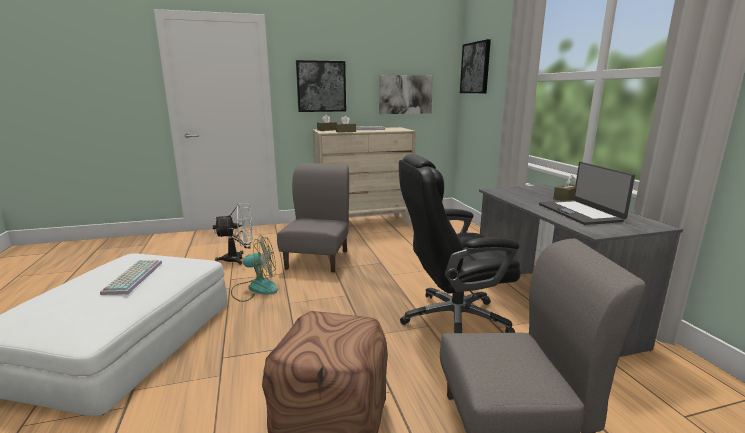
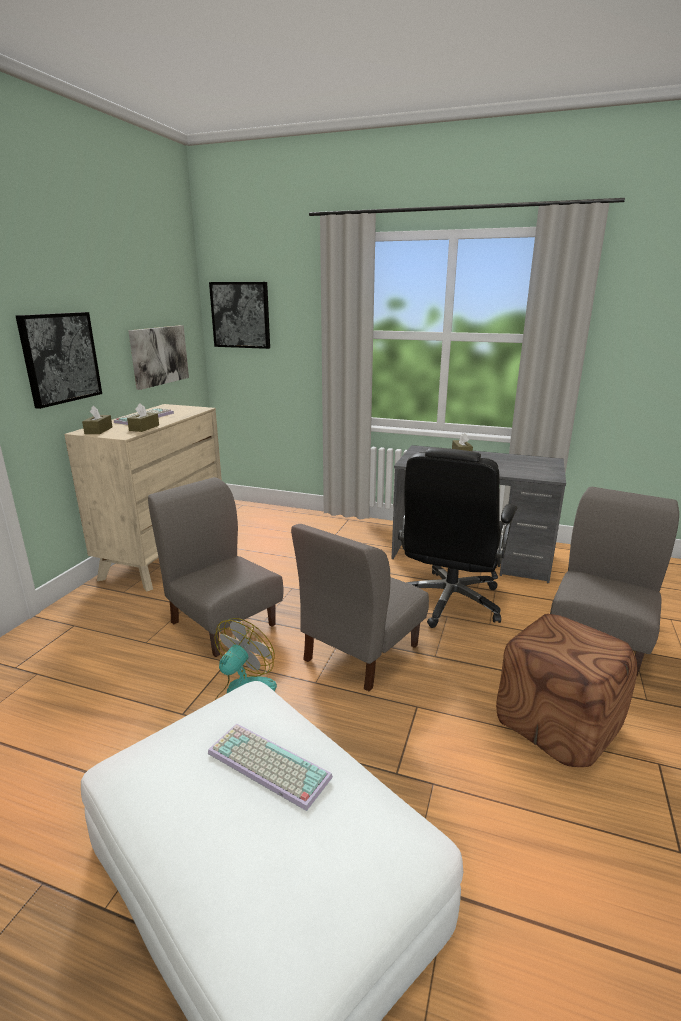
camera: 55 degrees left, 5 degrees up
white fan [213,203,253,265] -> none
laptop [539,162,635,225] -> none
none -> grey chair [291,524,429,691]

